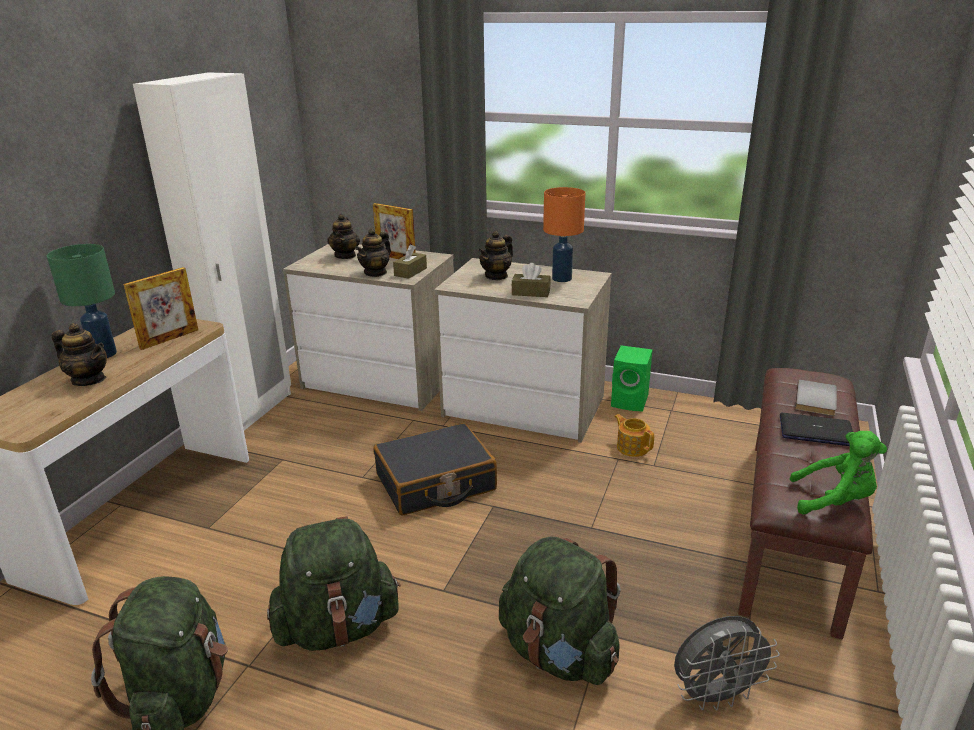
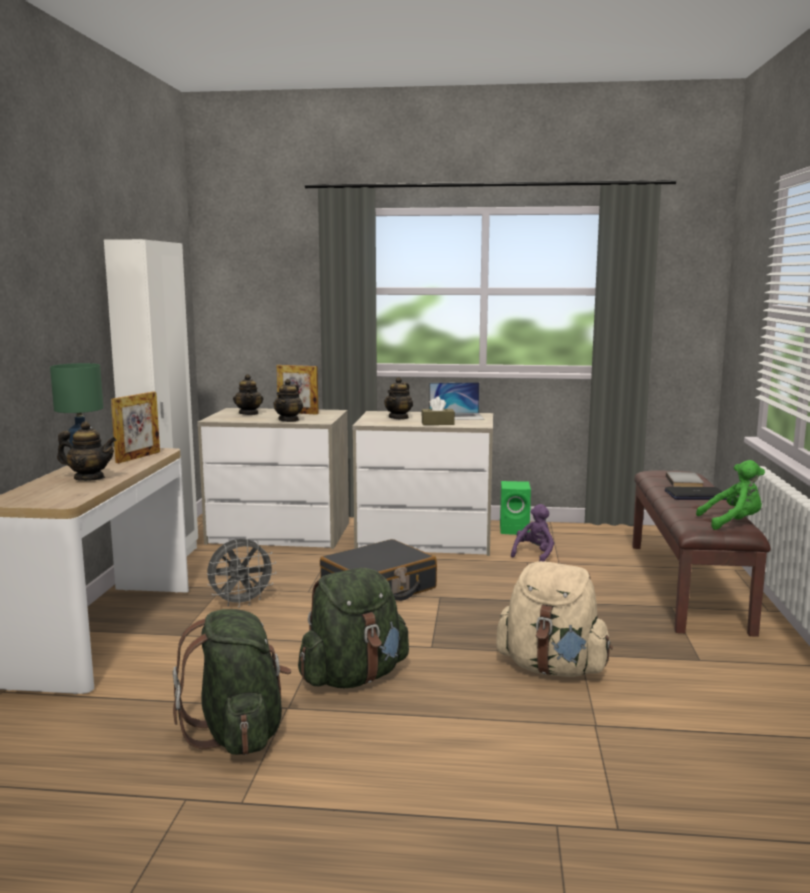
camera: 15 degrees left, 15 degrees down
brown tissue box [393,245,427,279] -> none
green backpack [499,537,621,685] -> beige backpack [496,561,613,677]
orange table lamp [543,187,585,282] -> laptop [429,382,484,420]
teapot [615,414,654,457] -> purple plush toy [511,504,554,562]
grey fan [674,616,780,710] -> grey fan moved to [207,538,277,608]

